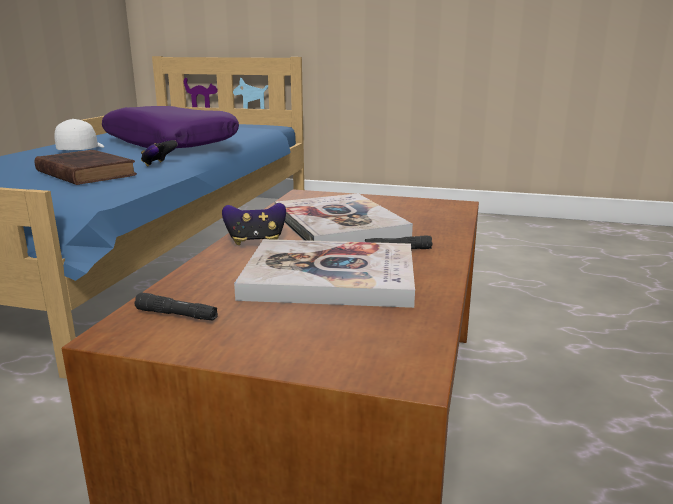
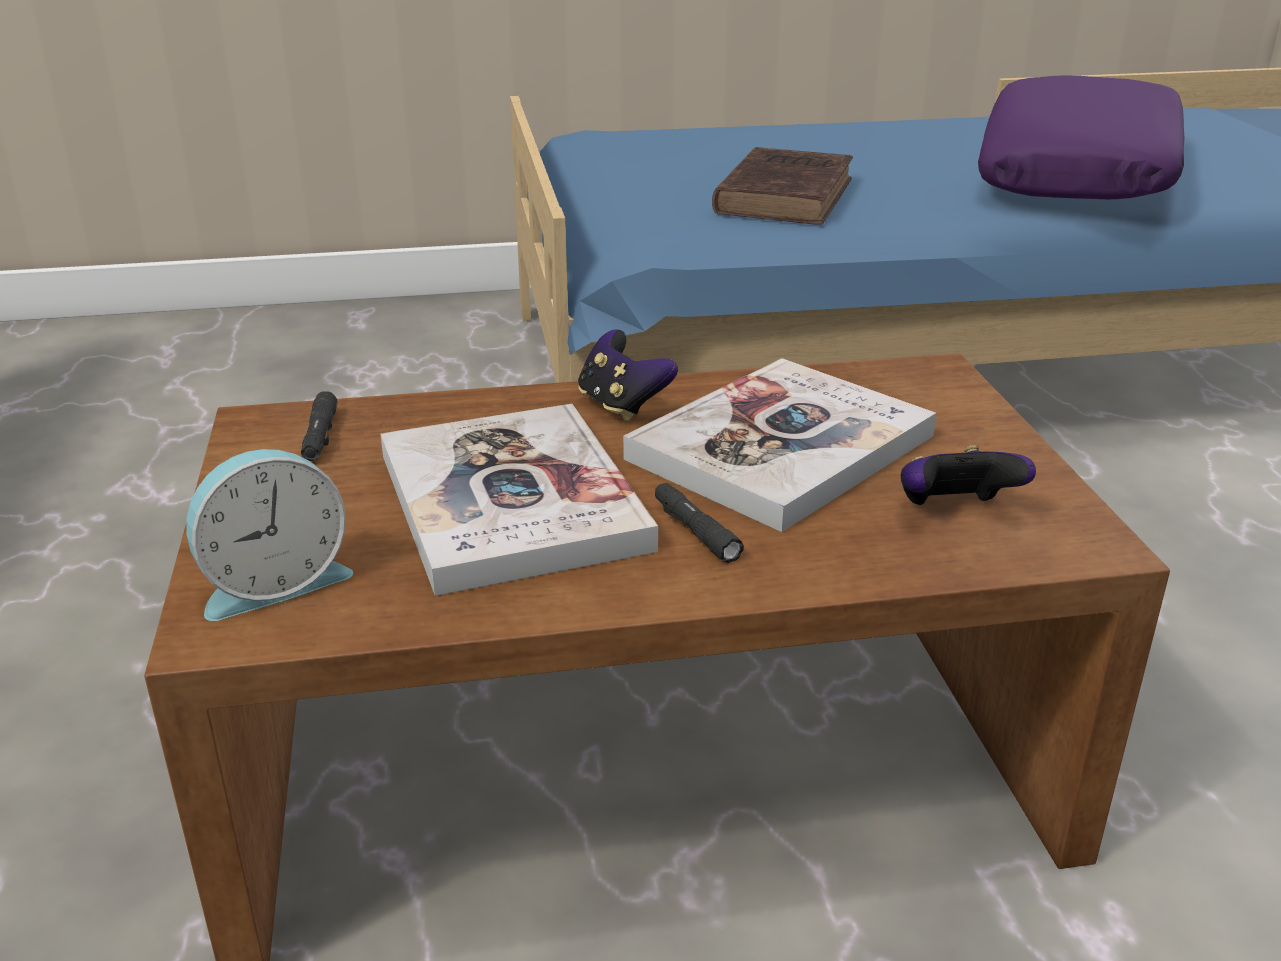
camera: 65 degrees right, 10 degrees up
white cap [54,119,104,150] -> none
game controller [141,140,178,166] -> game controller moved to [901,445,1036,505]
none -> alarm clock [186,449,353,621]

